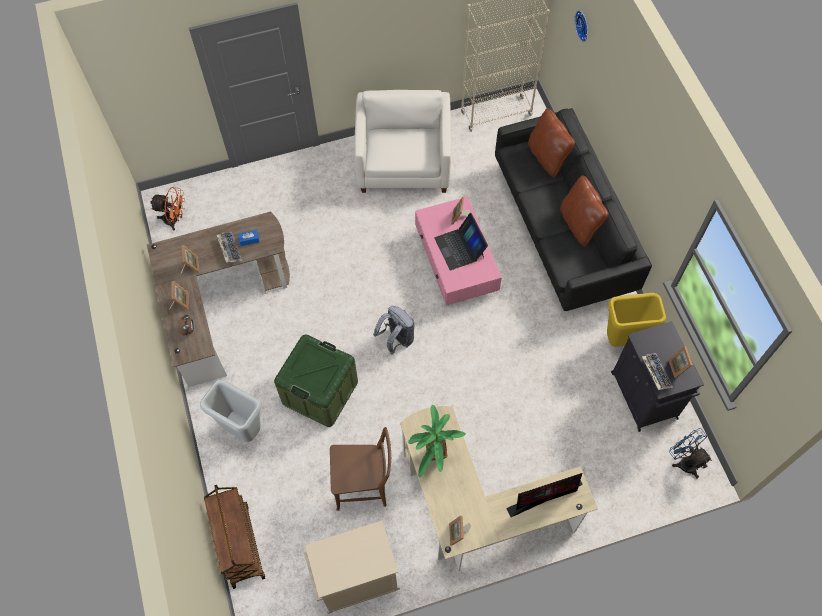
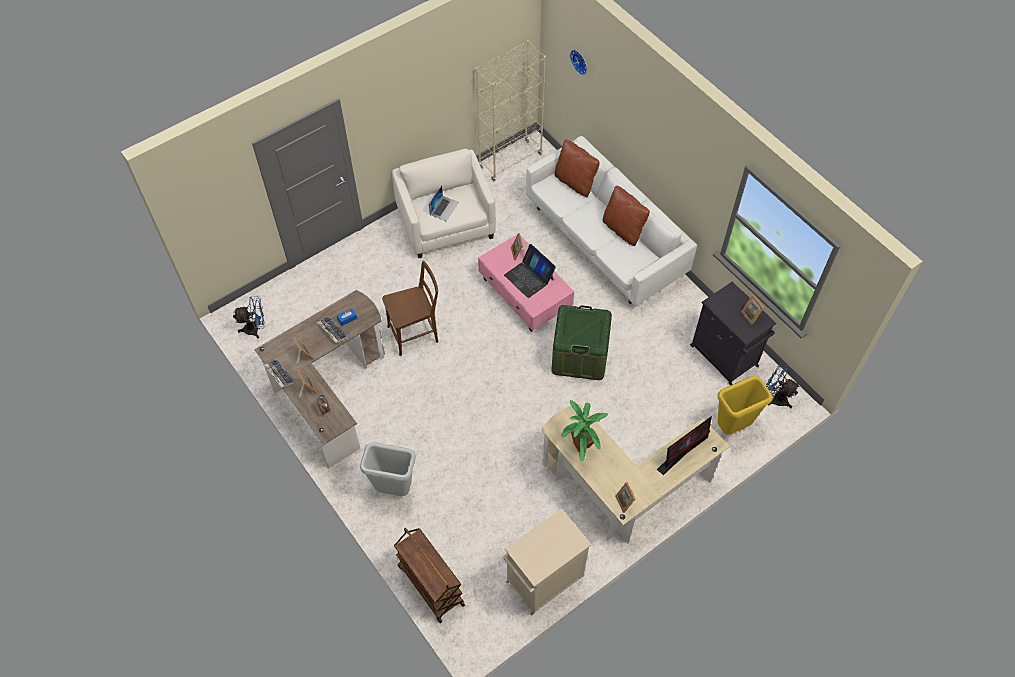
camera: 20 degrees left, 5 degrees down
orange fan [151,187,185,231] -> blue fan [233,296,265,338]
green storage box [274,335,358,427] -> green storage box moved to [551,305,612,380]
brown chair [330,427,391,511] -> brown chair moved to [382,261,438,356]
grey backpack [373,306,415,355] -> none
black sofa [495,108,652,311] -> white sofa [526,136,697,305]
yellow trash can [607,293,666,347] -> yellow trash can moved to [717,376,772,435]
keyboard [642,353,673,390] -> keyboard moved to [264,359,295,388]
none -> laptop [429,185,459,221]

